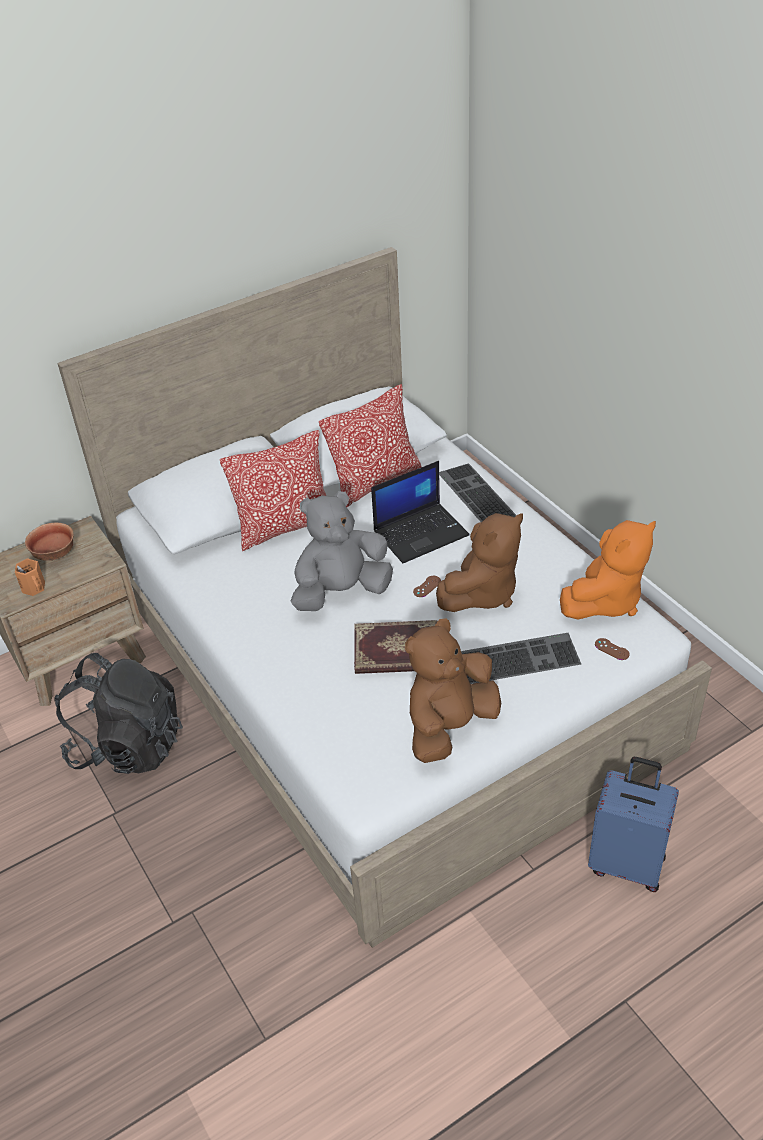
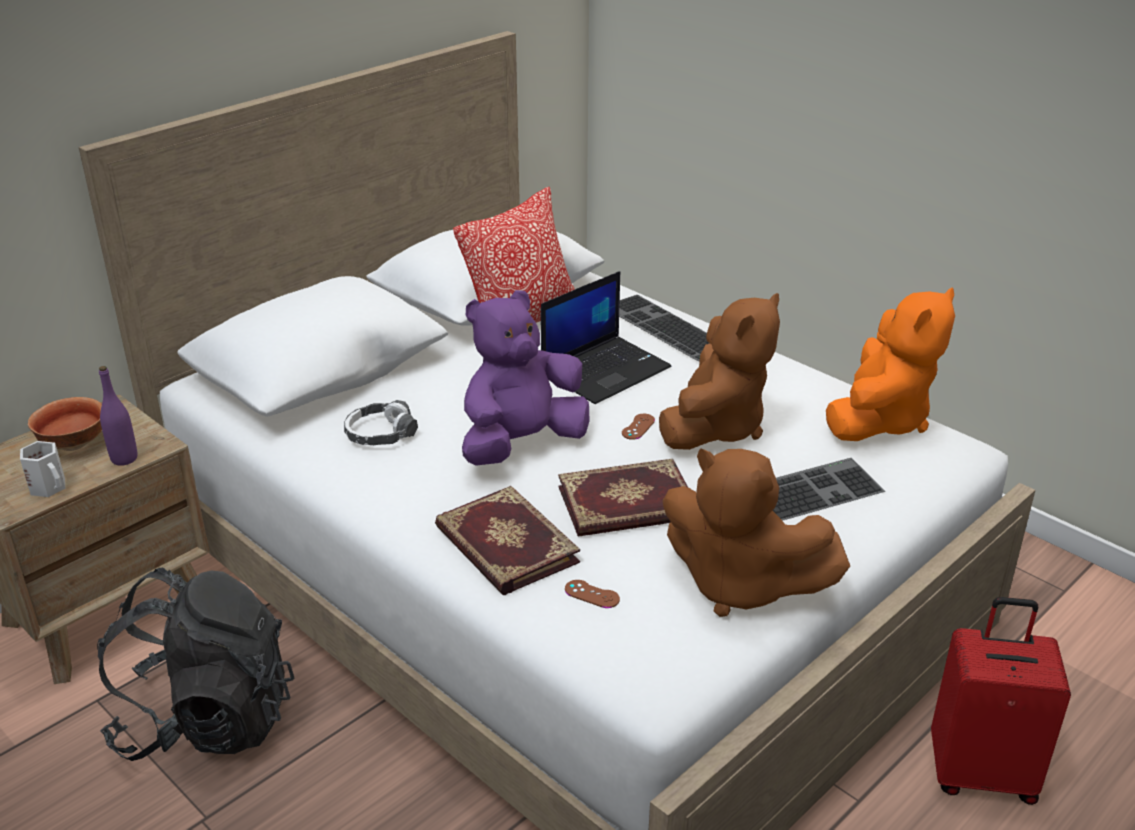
camera: 15 degrees left, 10 degrees down
orange mug [15,558,45,596] -> white mug [20,441,65,497]
pillow [220,430,326,551] -> none
grey plush toy [291,491,393,611] -> purple plush toy [462,290,589,466]
brown plush toy [405,618,501,763] -> brown plush toy turned 90 degrees counterclockwise [663,448,850,617]
blue suitcase [588,757,679,892] -> red suitcase [931,597,1071,805]
brown game controller [595,638,630,660] -> brown game controller moved to [565,580,620,608]
none -> purple bottle [99,366,138,466]
none -> headphones [344,400,418,445]
none -> book [435,486,580,595]

